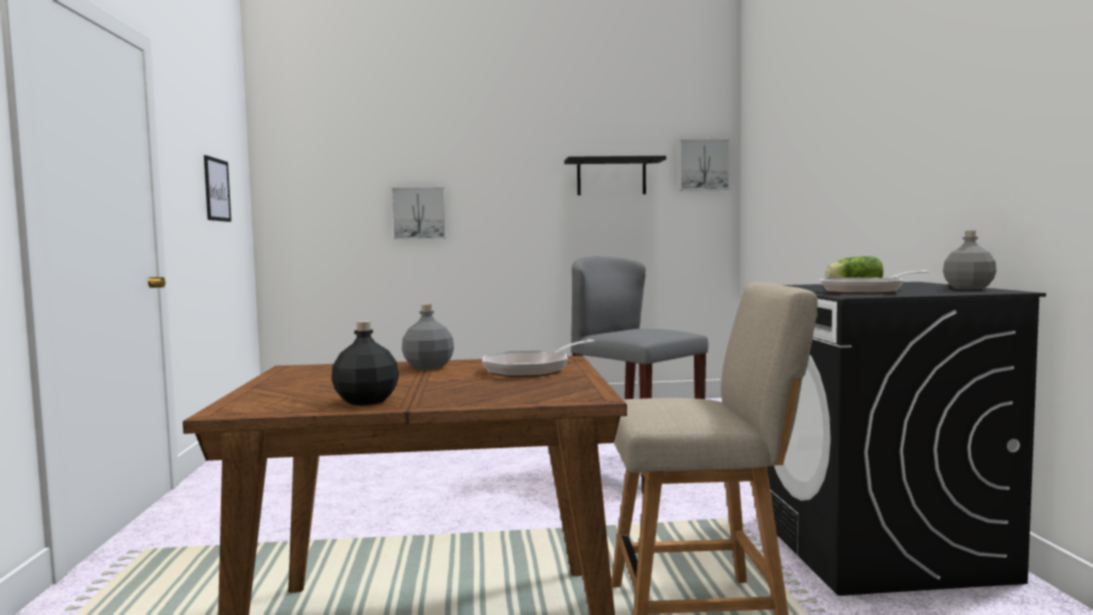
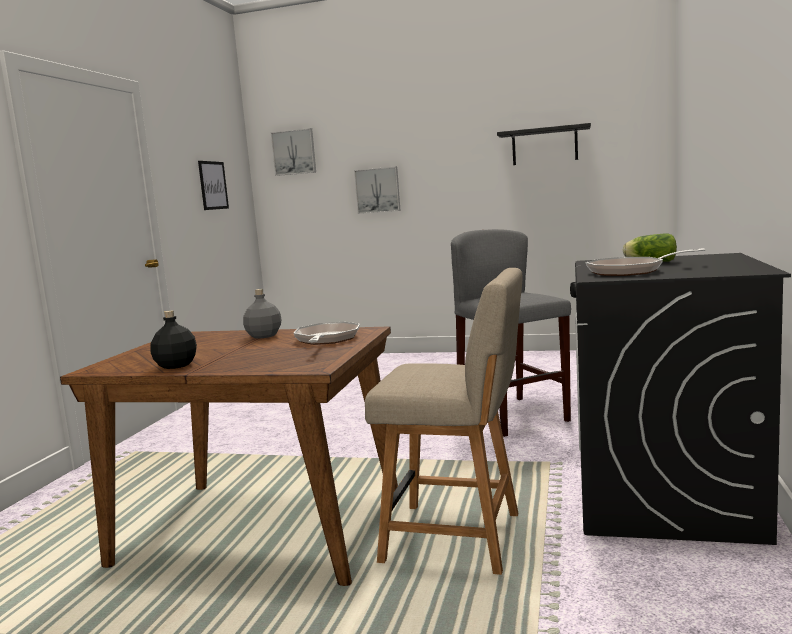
camera: 20 degrees right, 5 degrees up
frying pan [482,339,595,377] -> frying pan turned 120 degrees clockwise [294,322,360,345]
picture [679,139,730,191] -> picture moved to [271,128,316,176]
grey bottle [943,231,996,290] -> none

